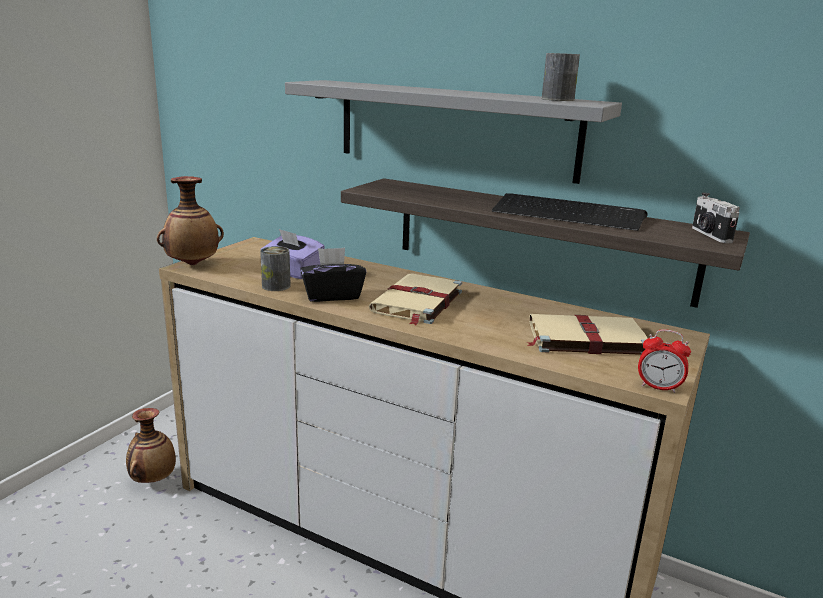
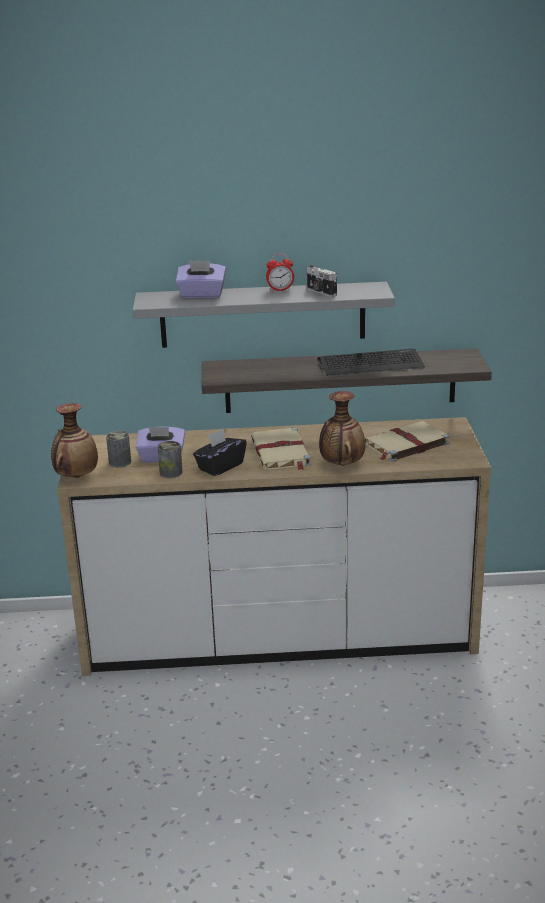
camera: 30 degrees left, 5 degrees up
vase [126,408,176,483] -> vase moved to [319,391,365,466]
can [542,53,580,101] -> can moved to [106,431,131,467]
alarm clock [638,329,691,393] -> alarm clock moved to [266,254,294,292]
camera [692,193,740,243] -> camera moved to [307,265,337,297]
none -> purple tissue box [176,260,226,298]

